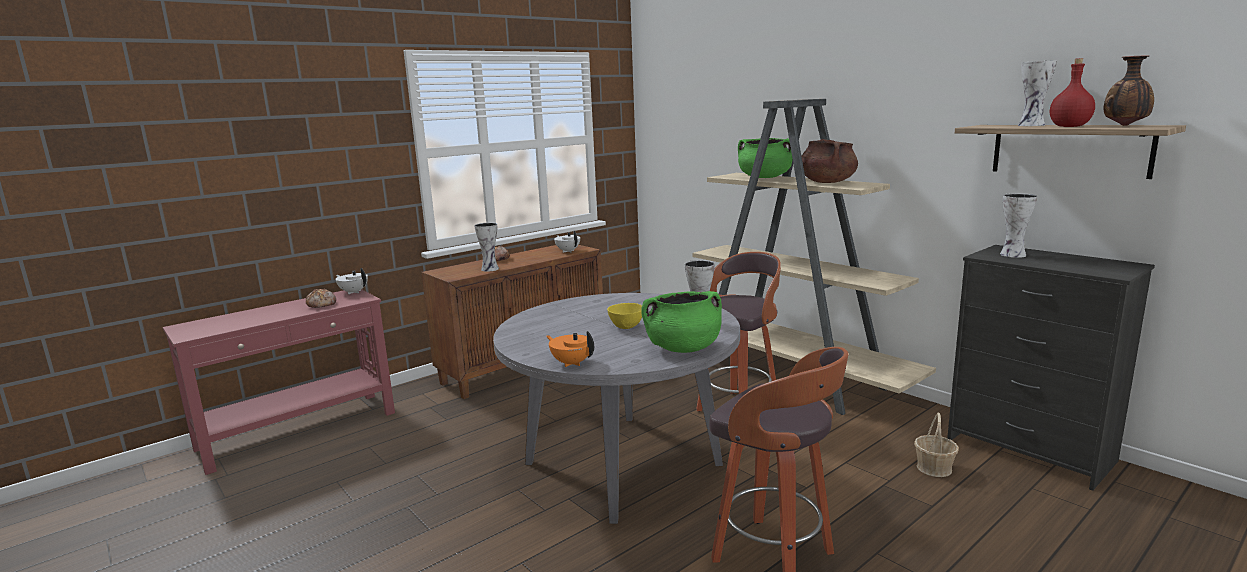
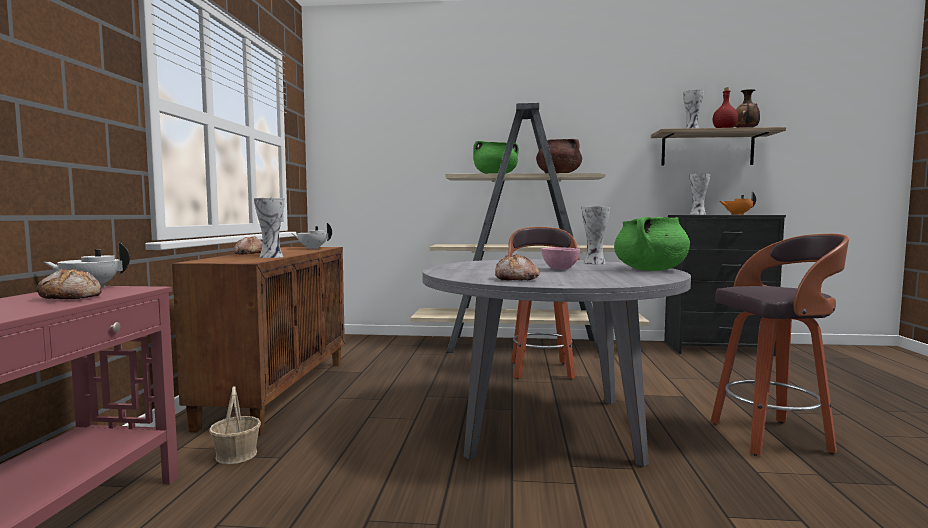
camera: 45 degrees left, 10 degrees down
orange teapot [546,331,594,367] -> orange teapot moved to [719,192,756,215]
yellow bowl [607,303,642,329] -> pink bowl [541,247,580,270]
basket [914,412,959,477] -> basket moved to [209,386,261,464]
none -> bread [495,254,539,281]

